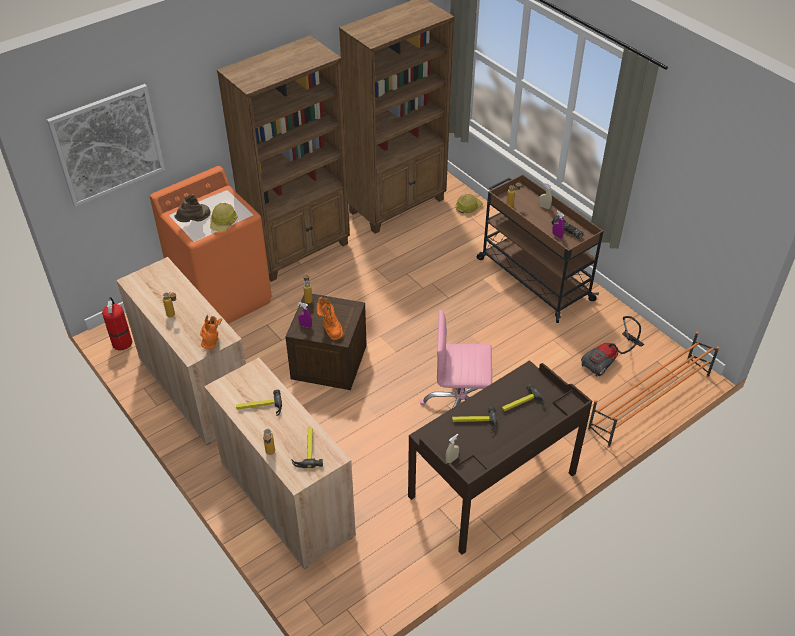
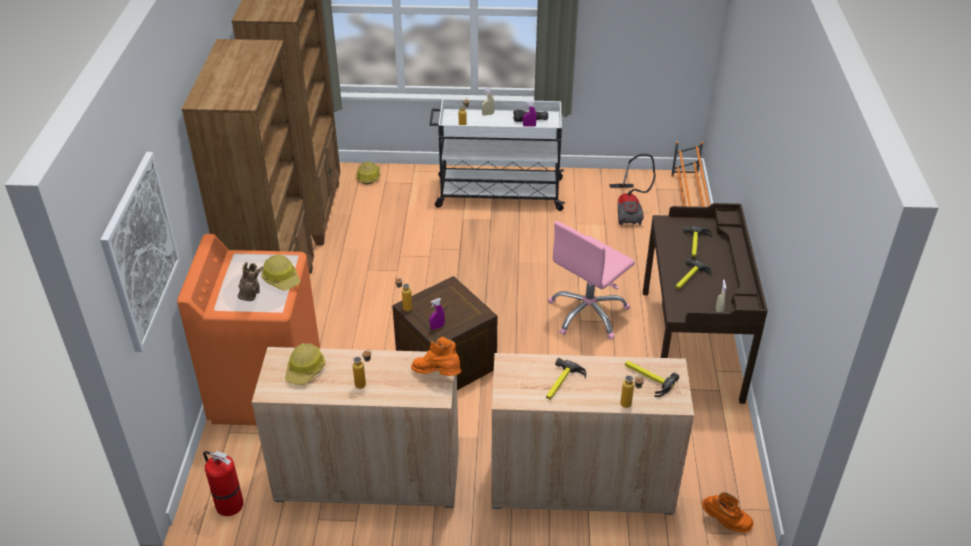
camera: 50 degrees left, 5 degrees down
orange boot [317,297,343,340] -> orange boot moved to [702,492,754,533]
brown cart [477,174,604,323] -> white cart [430,99,565,211]
none -> hard hat [285,343,325,385]

